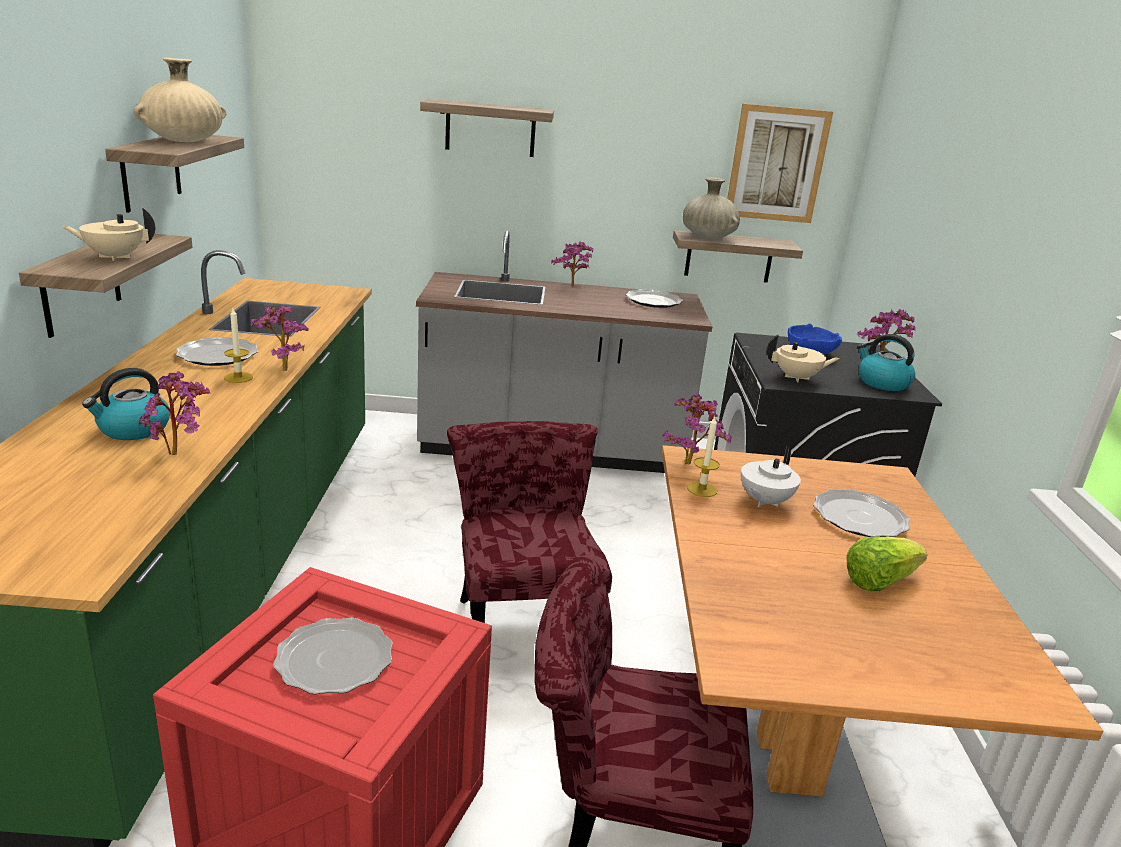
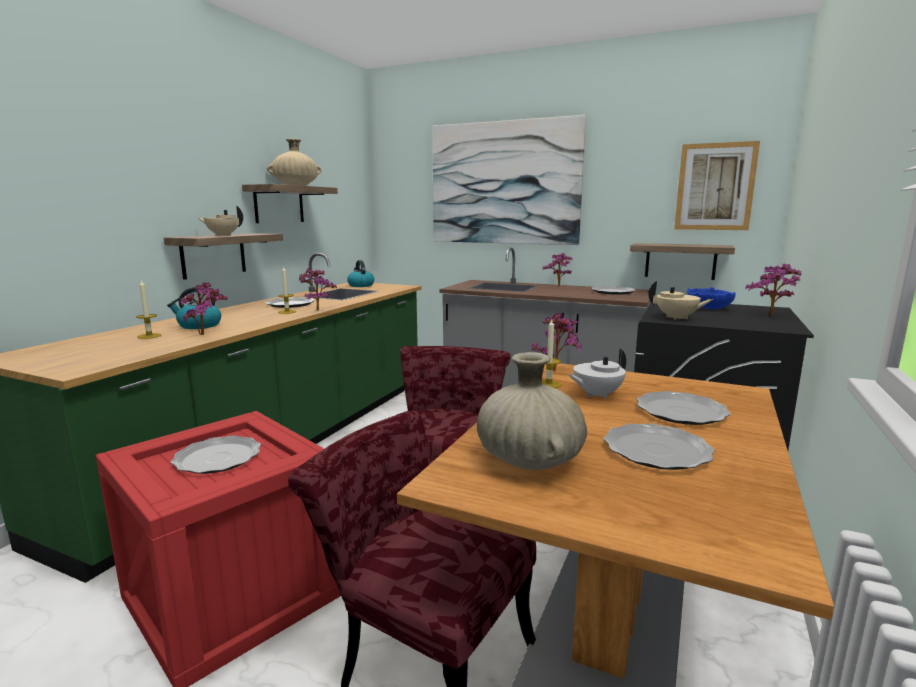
camera: 25 degrees right, 10 degrees down
shelf [420,99,554,157] -> picture [432,115,586,245]
beige vase [683,177,740,239] -> beige vase moved to [477,352,587,470]
lettuce [846,536,927,591] -> plate [604,423,715,470]
kettle [857,334,915,391] -> kettle moved to [347,260,374,287]
none -> candle [136,280,161,339]

